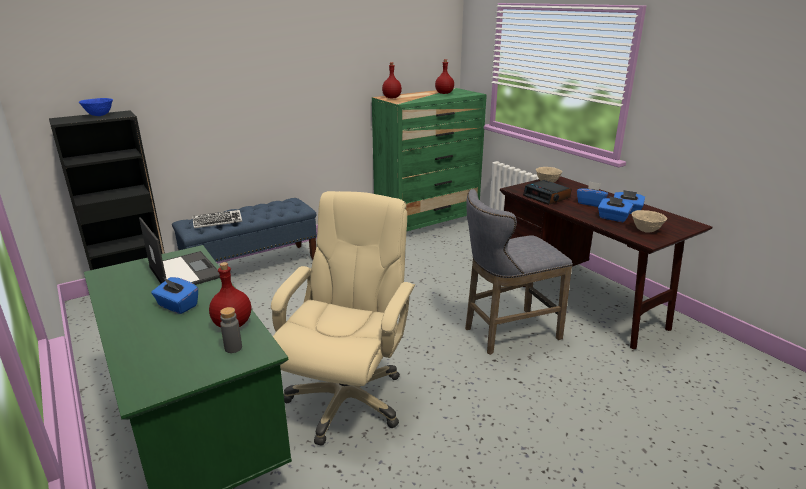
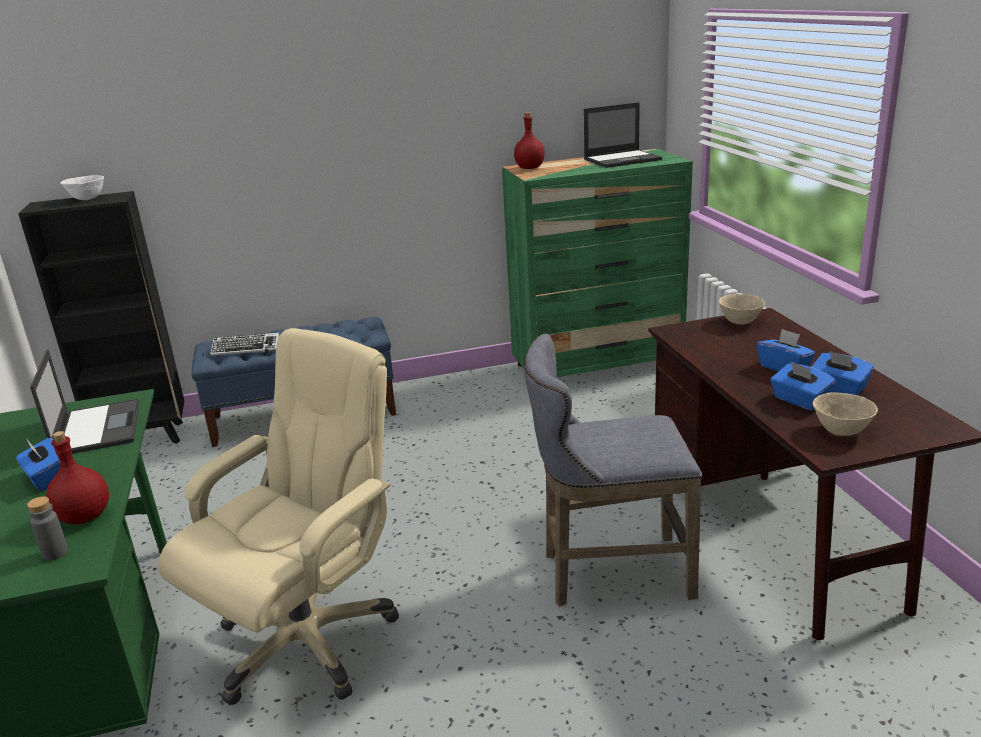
camera: 20 degrees right, 0 degrees up
blue bowl [79,98,113,116] -> white bowl [60,175,104,200]
red bottle [435,59,454,94] -> laptop [584,102,662,168]
alarm clock [523,180,571,205] -> none

